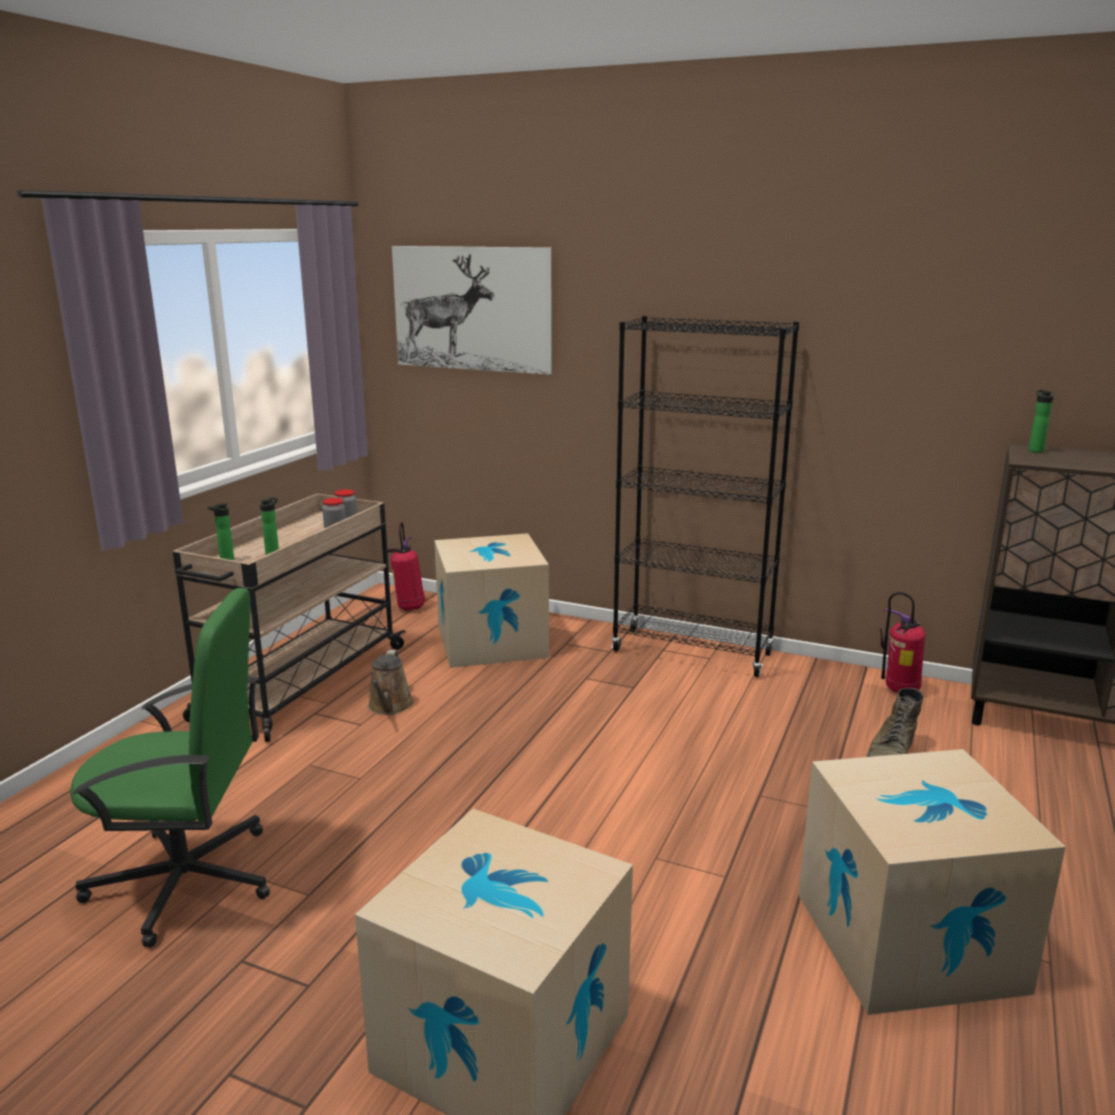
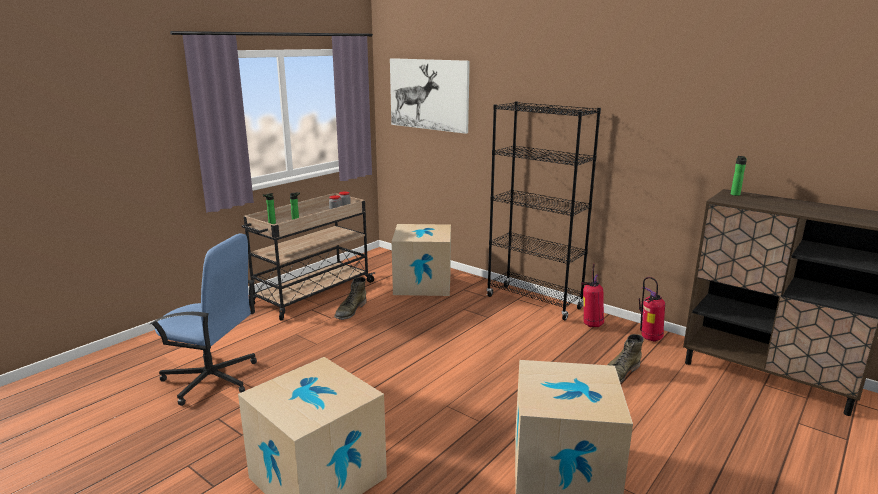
camera: 15 degrees right, 0 degrees up
green office chair [70,588,270,948] -> blue office chair [150,234,257,406]
brown watering can [368,650,414,715] -> green boot [334,277,366,320]
fire extinguisher [387,522,425,611] -> fire extinguisher moved to [581,263,604,327]

